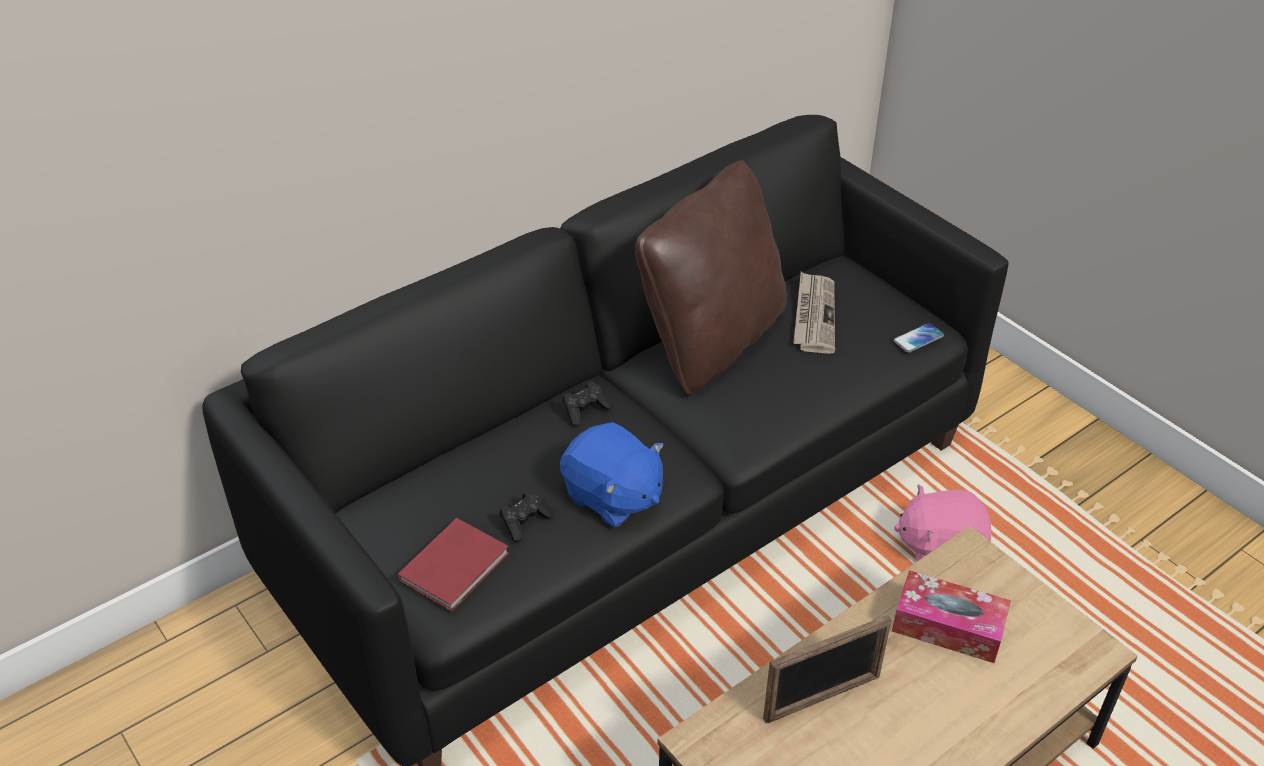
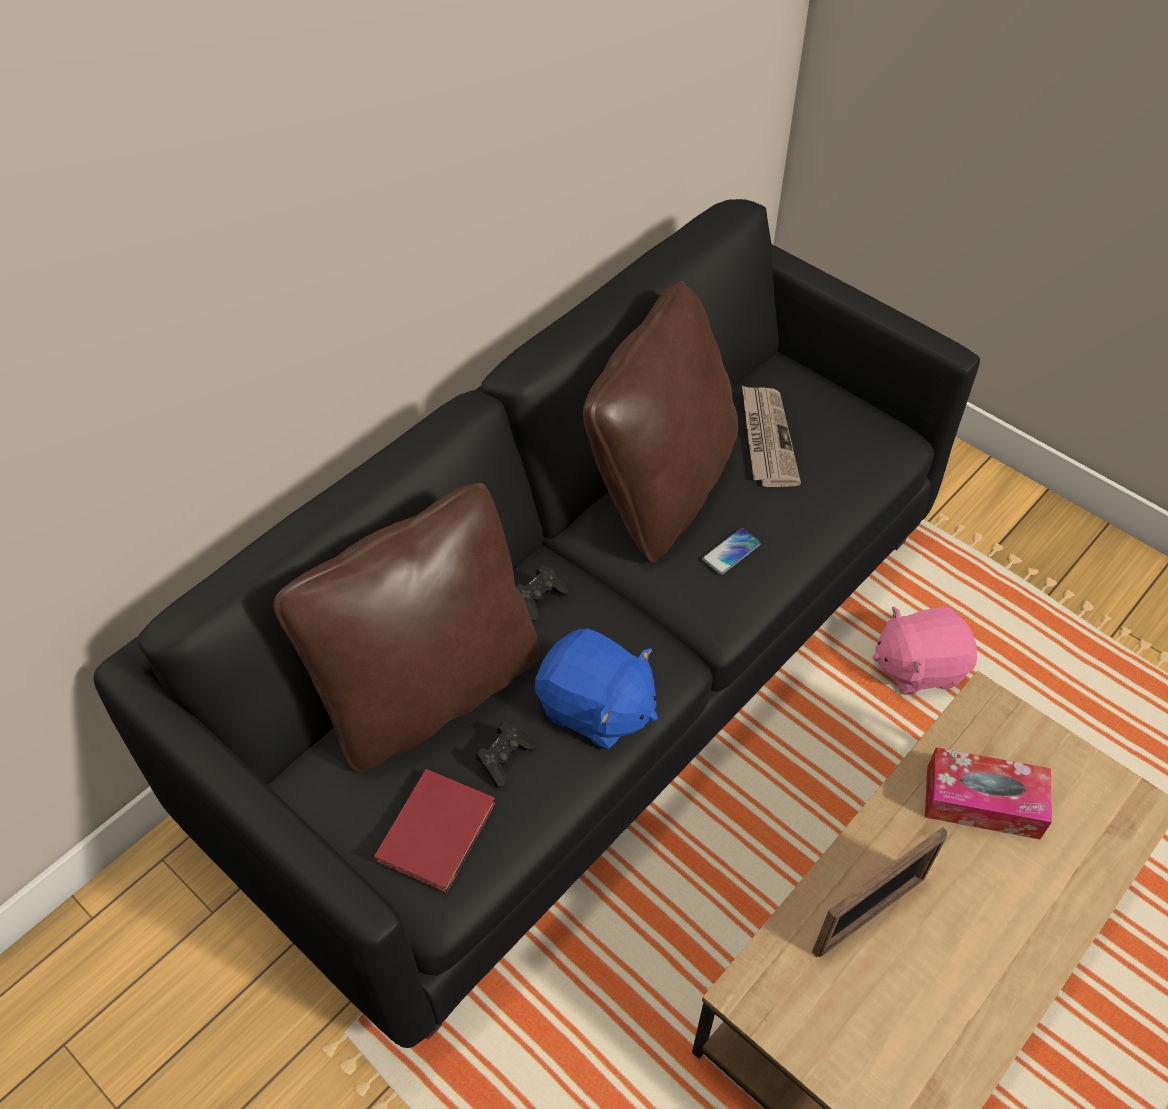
camera: 10 degrees left, 10 degrees up
phone [893,323,944,353] -> phone moved to [702,528,761,575]
none -> brown pillow [273,483,539,772]

